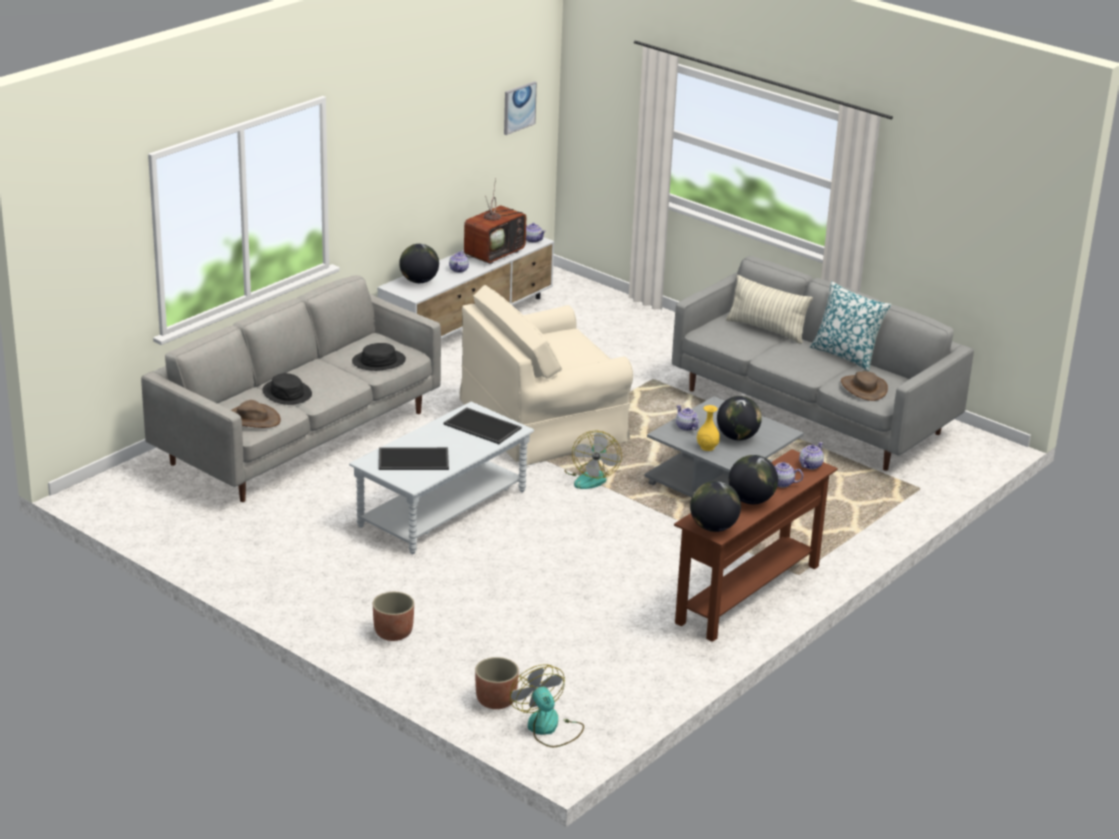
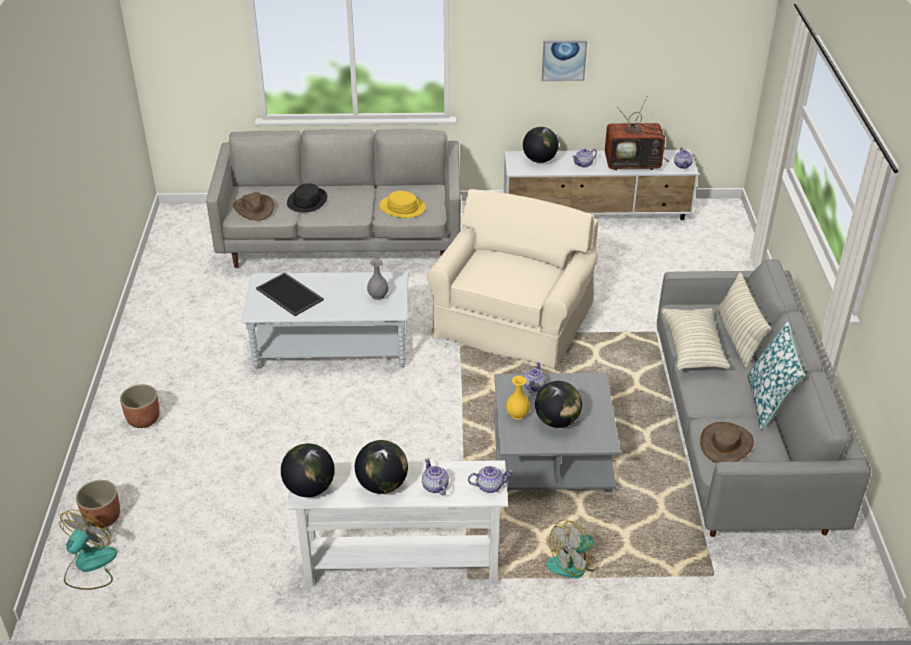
camera: 50 degrees right, 10 degrees up
black hat [352,343,406,371] -> yellow hat [379,191,426,218]
tray [444,407,521,444] -> grey vase [367,259,388,300]
beige armchair [460,285,633,466] -> beige armchair turned 90 degrees clockwise [427,189,598,369]
picture [504,81,537,135] -> picture moved to [542,40,587,81]
fan [565,431,622,489] -> fan moved to [546,520,602,578]
brown console table [674,449,838,642] -> white console table [287,460,508,587]
none -> pillow [662,308,731,370]

